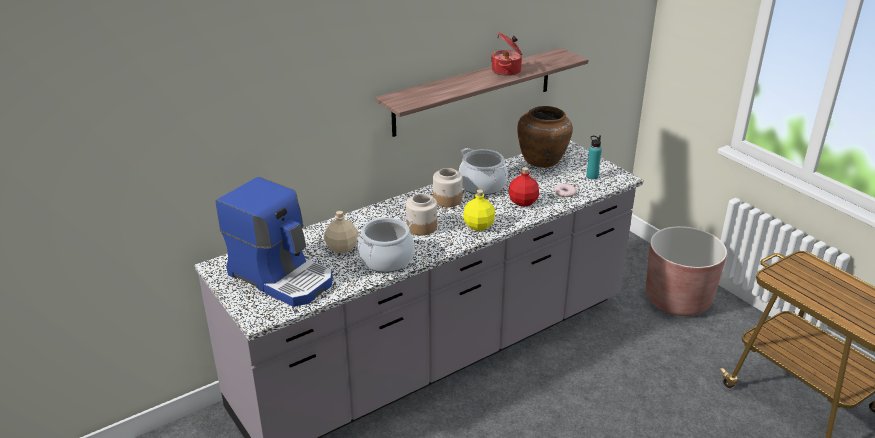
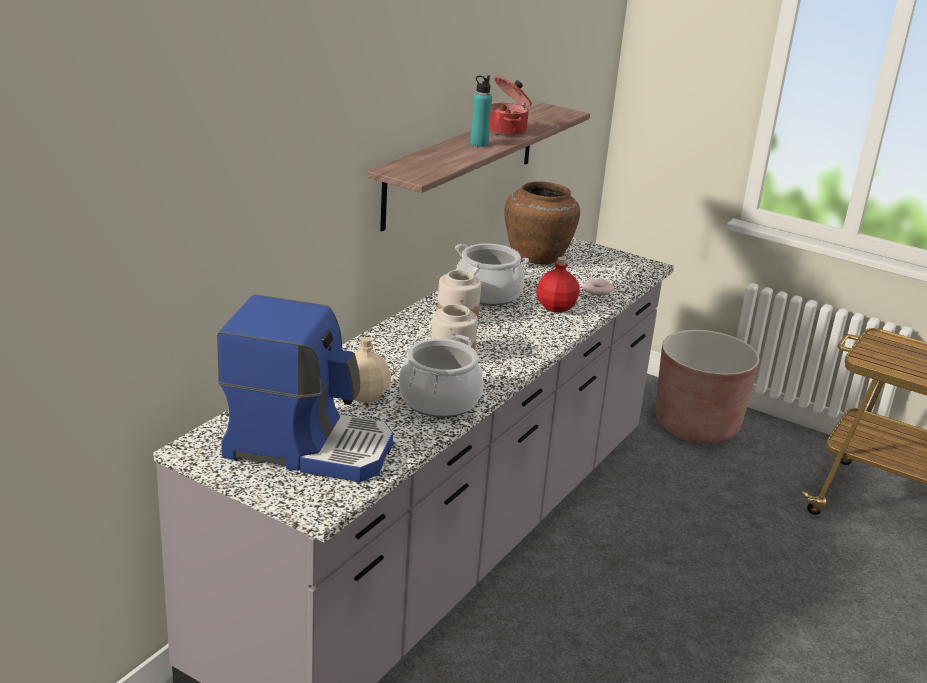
camera: 25 degrees left, 5 degrees down
yellow bottle [463,190,495,231] -> none
turquoise bottle [586,135,602,179] -> turquoise bottle moved to [470,75,492,147]

